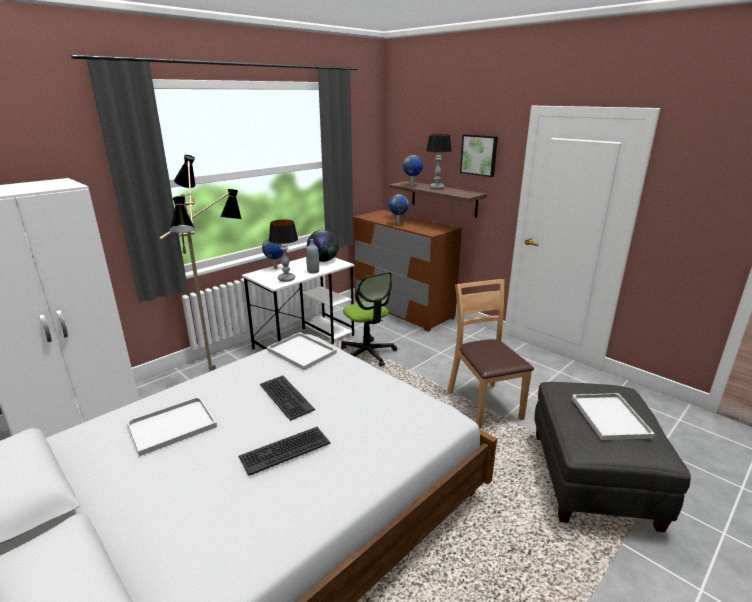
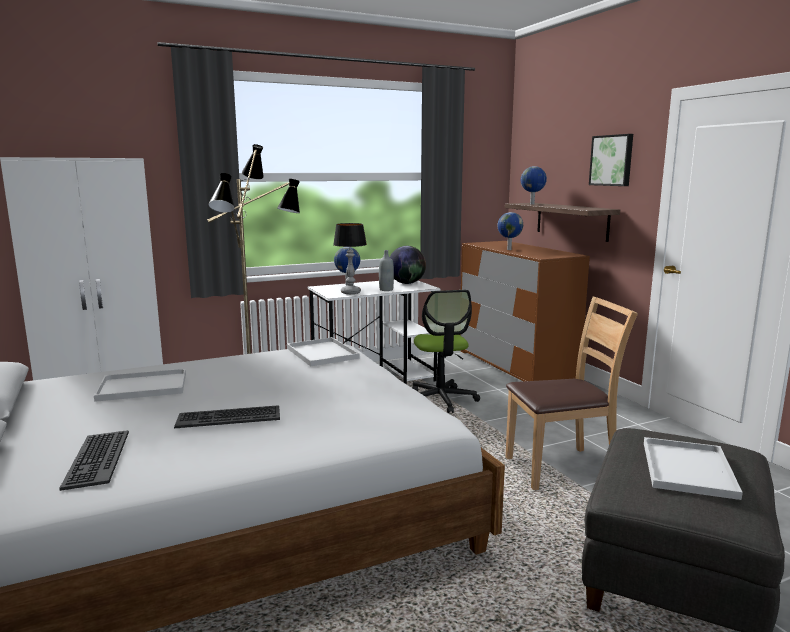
camera: 20 degrees right, 10 degrees down
keyboard [260,375,315,421] -> keyboard moved to [59,430,129,491]
table lamp [426,134,451,189] -> none
brown chair [447,279,534,428] -> brown chair turned 75 degrees clockwise [505,297,638,490]

